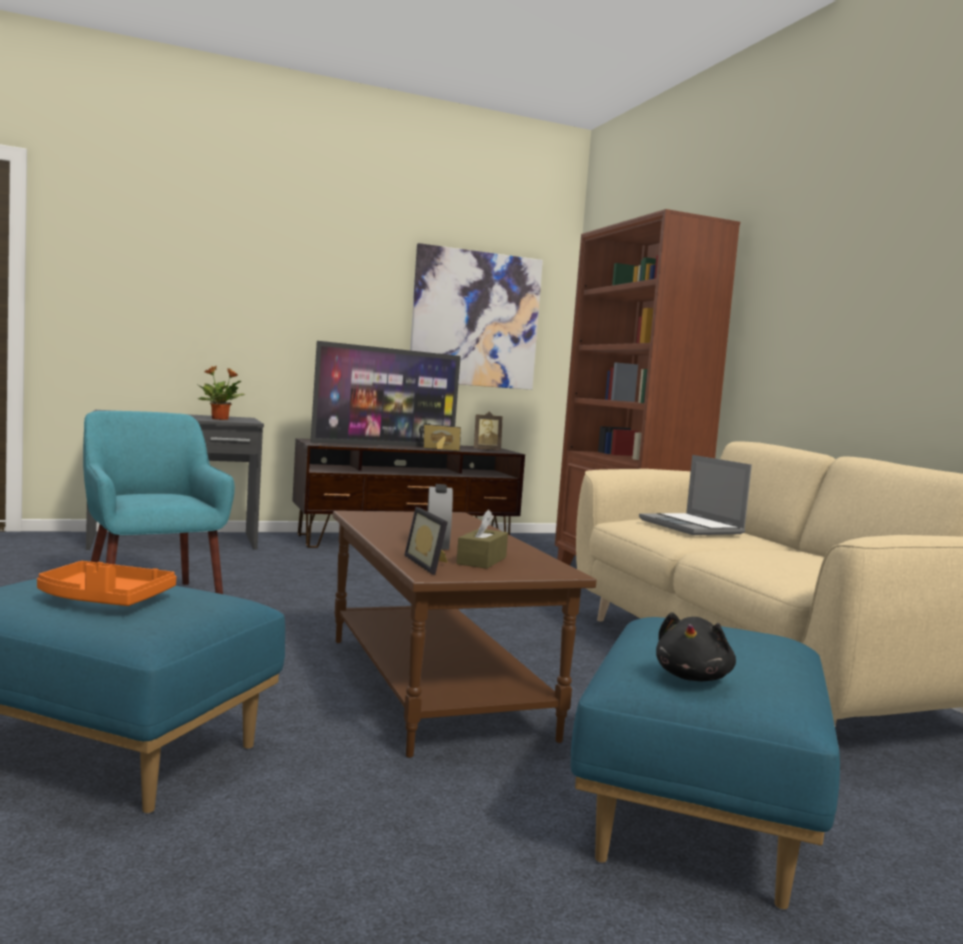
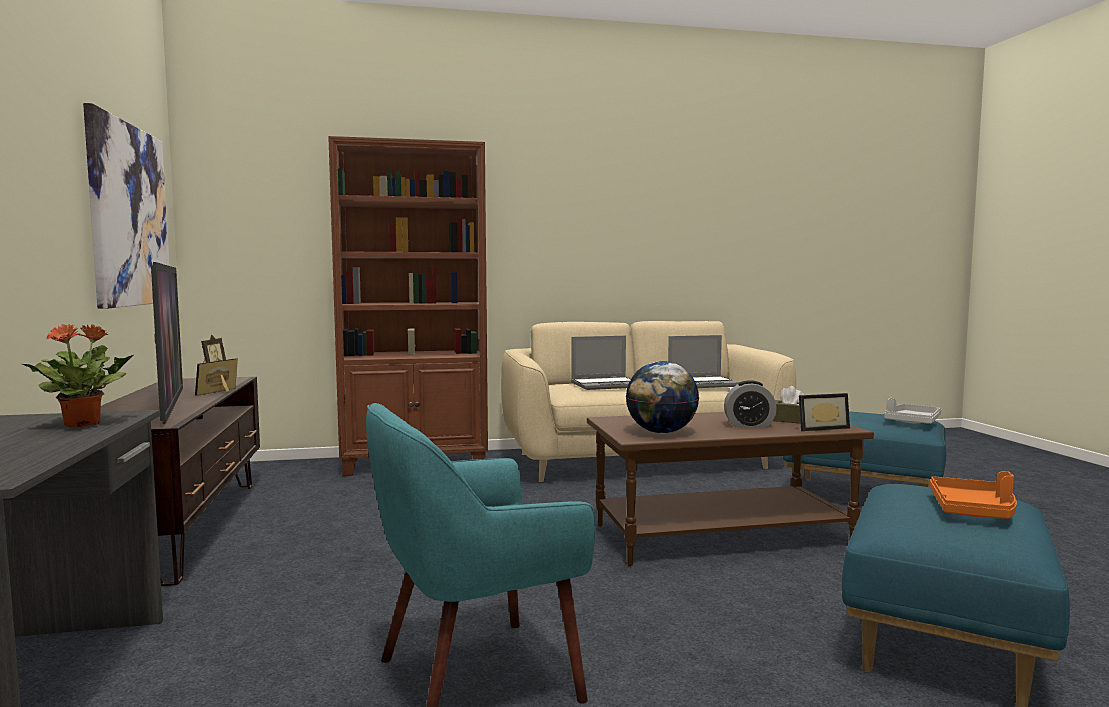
camera: 80 degrees left, 0 degrees up
black plush toy [656,612,736,681] -> grey tray [884,398,941,424]
none -> globe [626,361,699,433]
none -> laptop [668,335,739,388]

